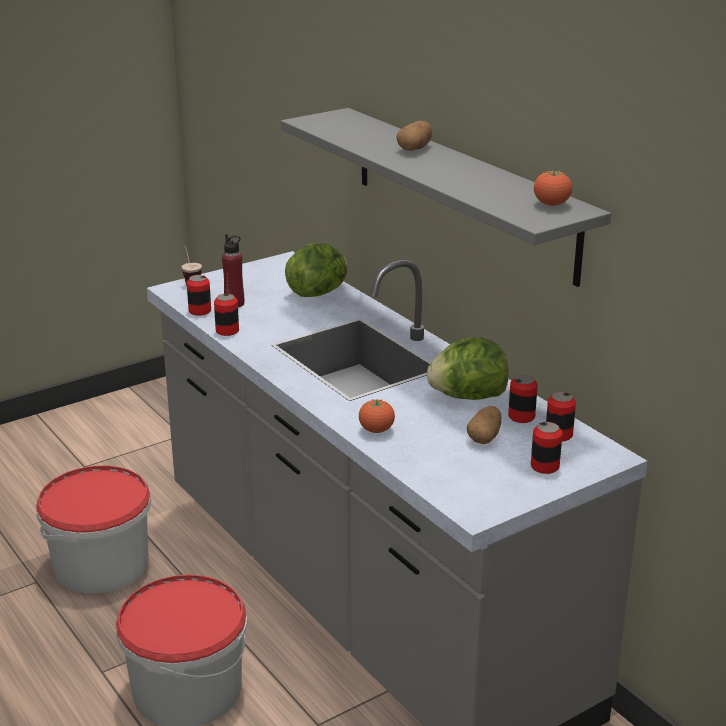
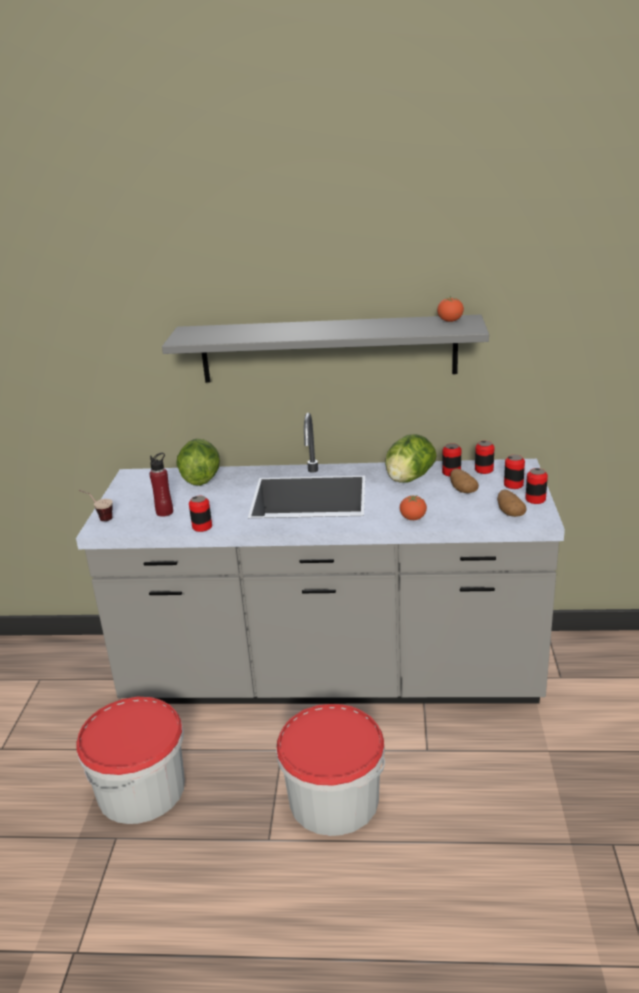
camera: 50 degrees left, 0 degrees up
can [187,275,211,316] -> can moved to [525,468,548,504]
potato [397,121,432,151] -> potato moved to [497,489,526,517]

